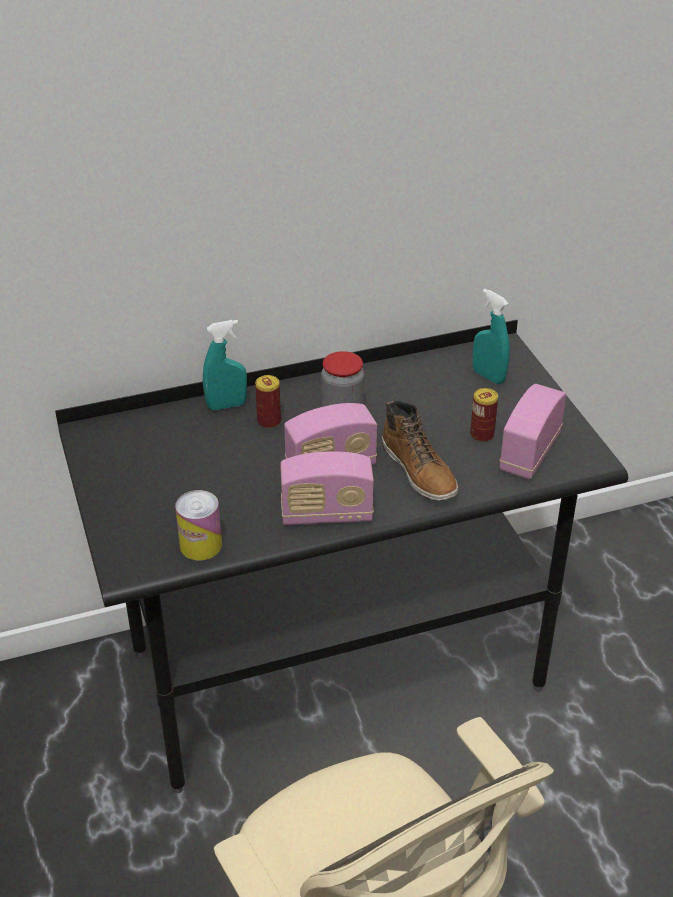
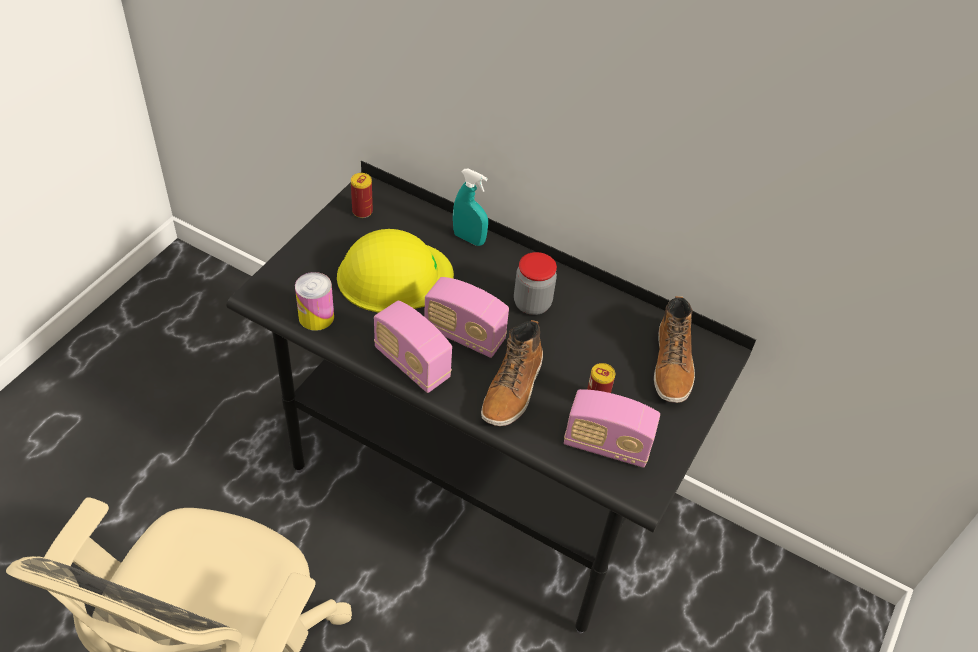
camera: 45 degrees right, 10 degrees up
can [255,375,281,428] -> can moved to [351,173,373,218]
turquoise spray bottle [473,288,510,384] -> boot [654,296,695,403]
radio [500,384,566,479] -> radio turned 150 degrees counterclockwise [564,389,660,468]
none -> yellow hard hat [337,229,454,312]

